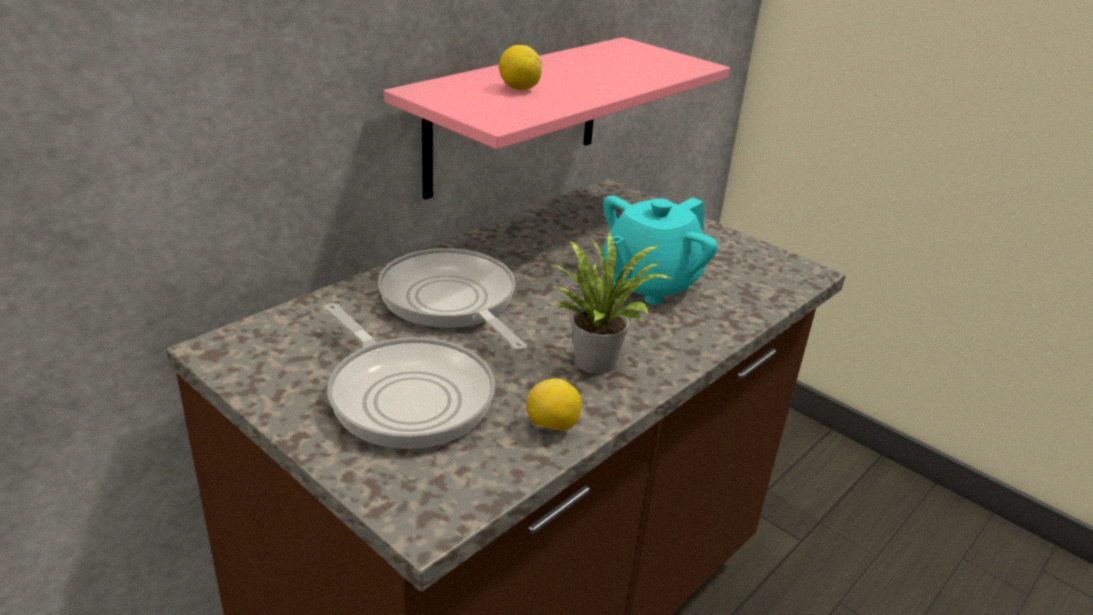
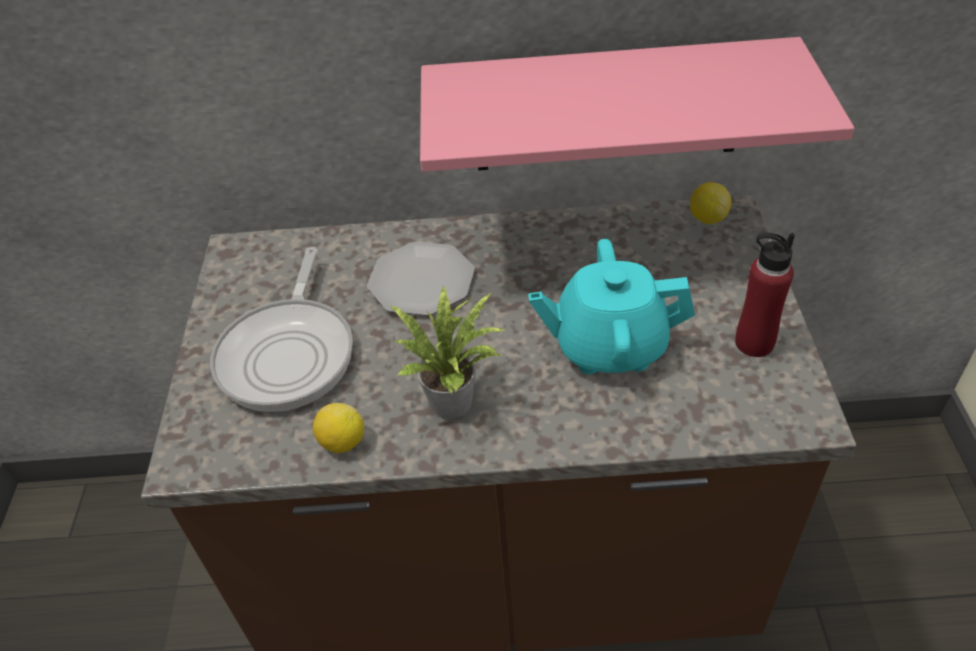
camera: 50 degrees right, 15 degrees up
frying pan [378,248,527,351] -> plate [367,242,475,316]
lemon [499,45,542,90] -> lemon moved to [690,182,731,224]
none -> red bottle [735,233,795,357]

